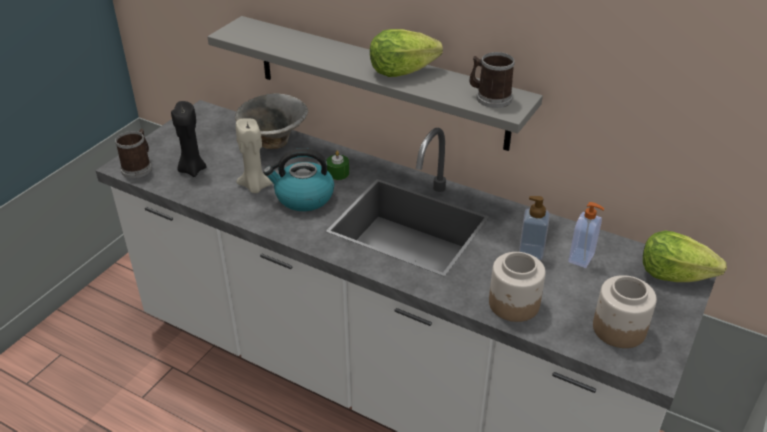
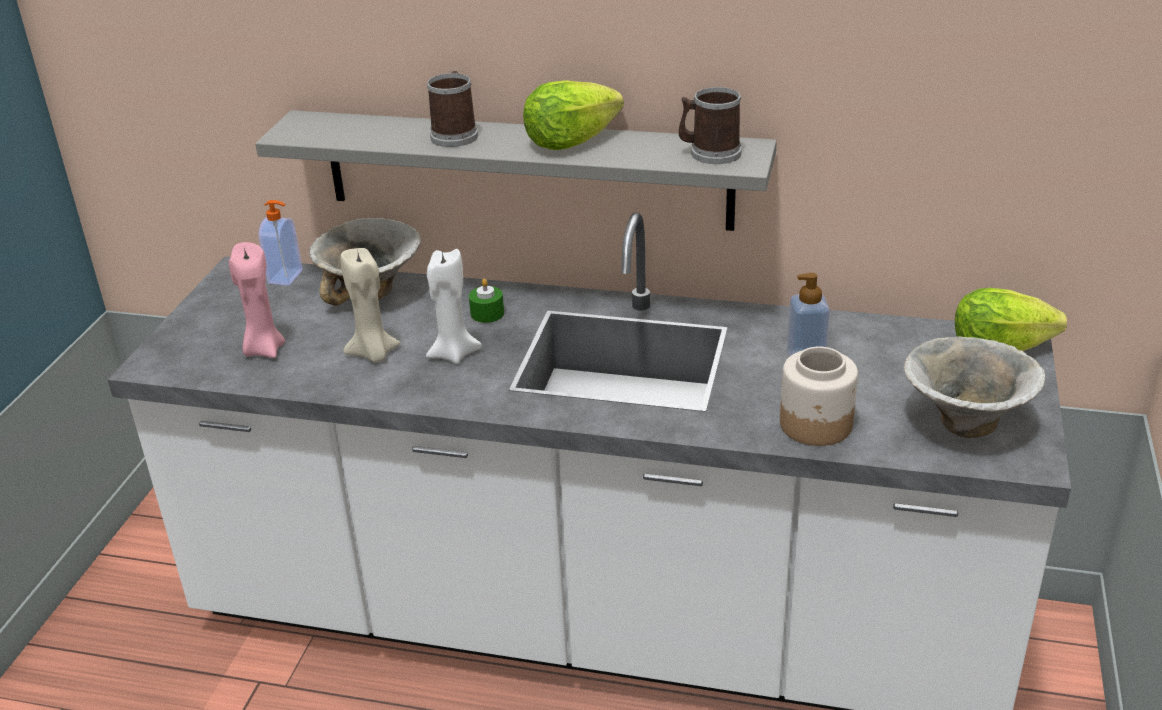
camera: 15 degrees left, 5 degrees down
mug [115,129,152,178] -> mug moved to [427,71,478,147]
black candle [171,101,207,177] -> pink candle [229,242,285,358]
kettle [263,148,334,211] -> white candle [426,249,482,364]
soap dispenser [568,202,604,268] -> soap dispenser moved to [259,200,302,286]
jar [593,275,657,348] -> bowl [904,336,1046,438]

